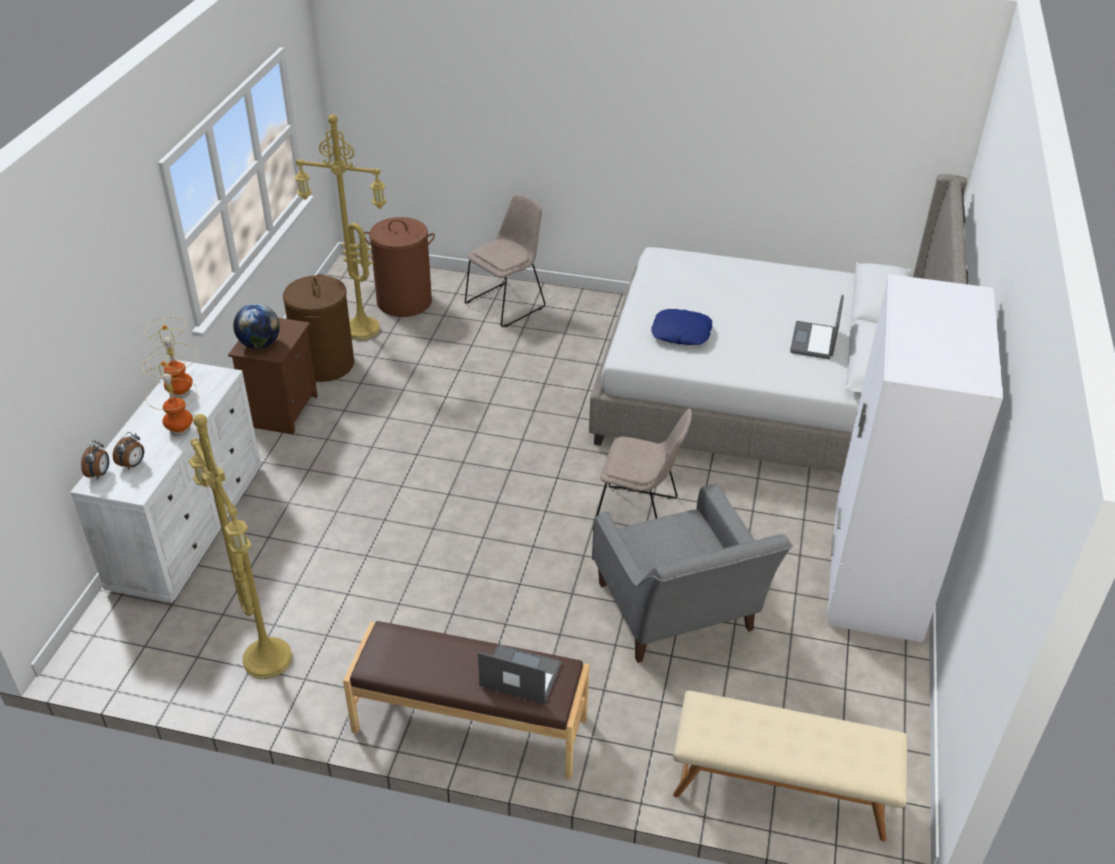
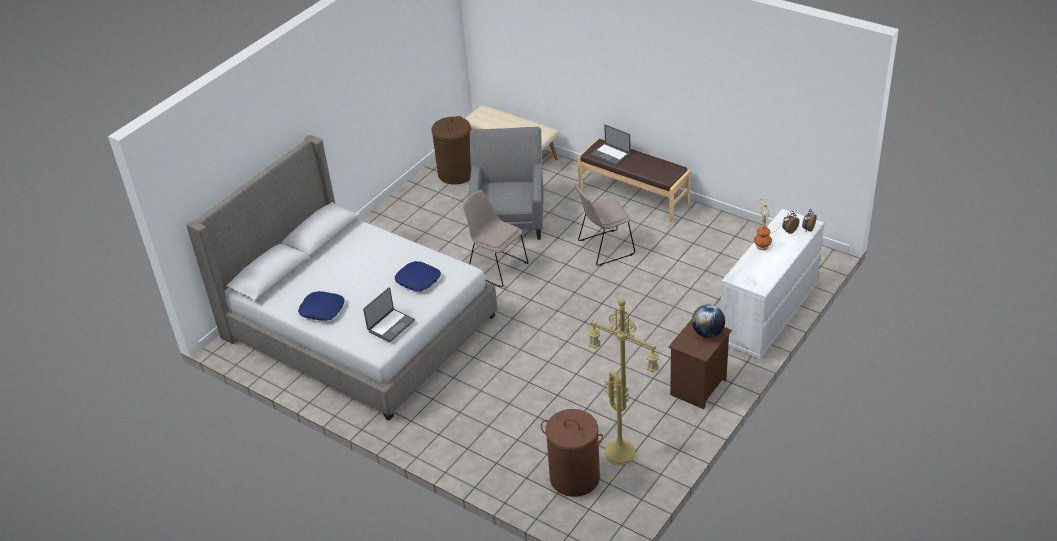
camera: 155 degrees left, 0 degrees up
table lamp [144,317,197,399] -> none
yellow floor lamp [189,414,292,679] -> none
brown laundry basket [283,274,354,382] -> brown laundry basket moved to [431,116,471,185]
beige chair [465,194,545,327] -> beige chair moved to [575,184,635,266]
laptop [790,295,844,359] -> laptop moved to [363,287,415,343]
white wardrobe [827,274,1003,643] -> none
none -> blue pillow [298,291,344,321]

